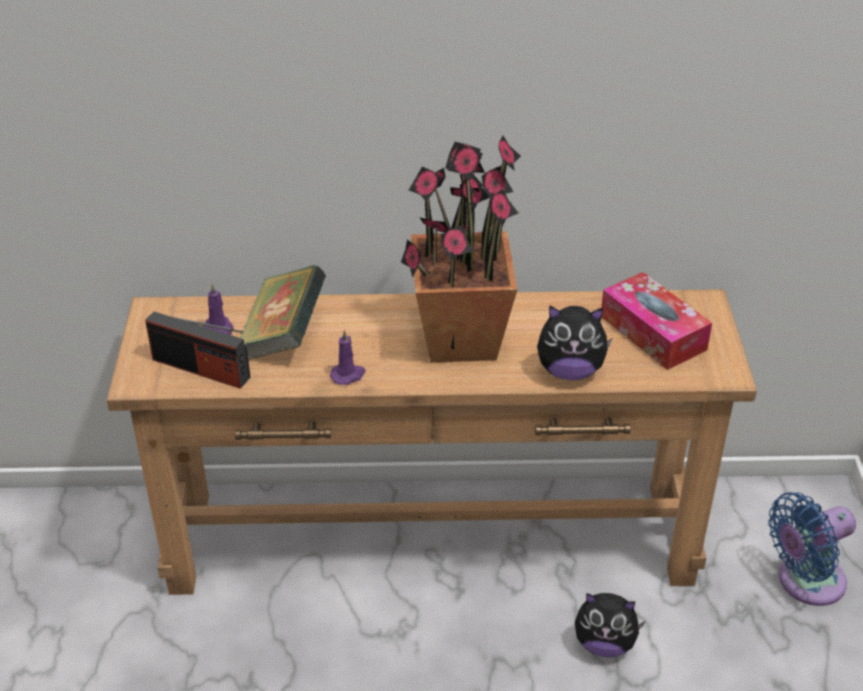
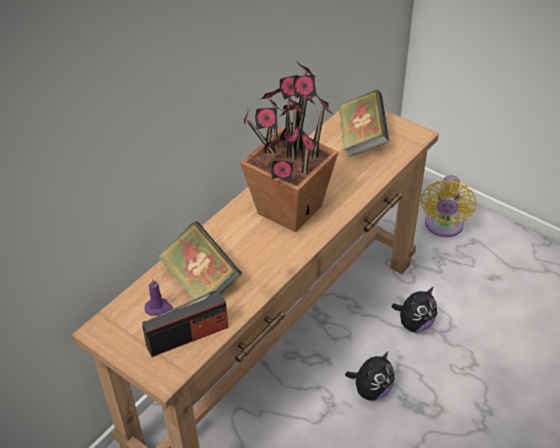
camera: 50 degrees left, 5 degrees up
purple candle [330,329,366,385] -> none
plush toy [537,305,612,380] -> plush toy moved to [345,351,394,401]
tissue box [601,272,712,370] -> book [339,90,389,157]
blue fan [768,492,856,606] -> yellow fan [421,175,476,237]

